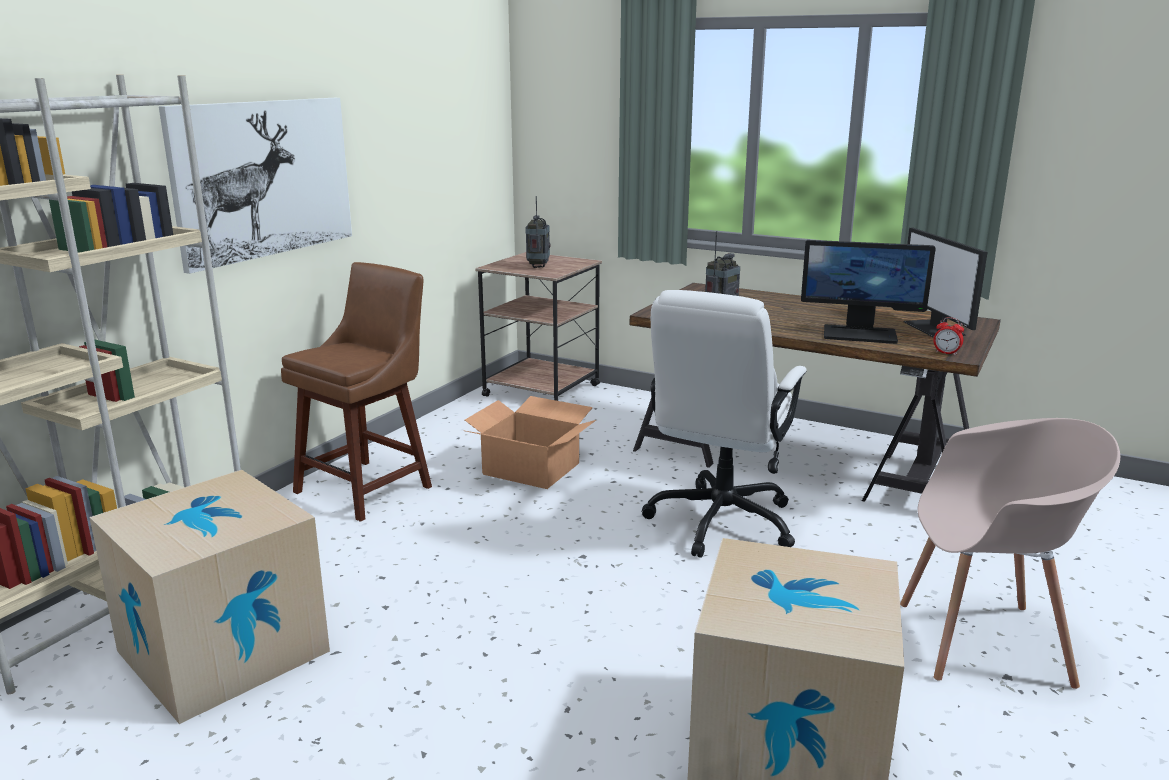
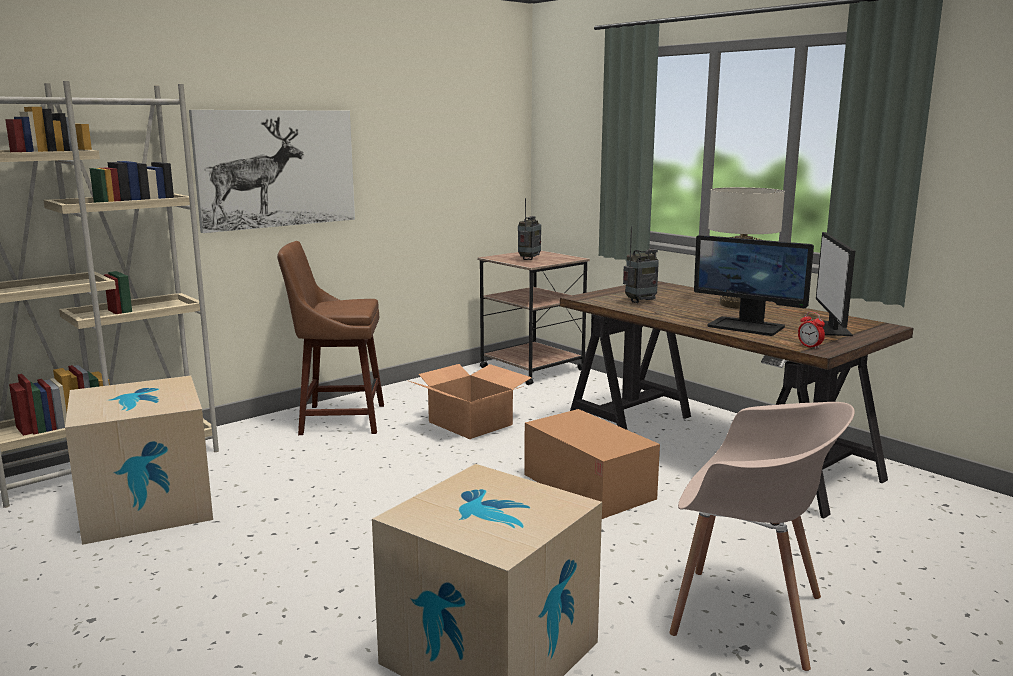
camera: 20 degrees right, 5 degrees down
brown chair [281,262,432,522] -> brown chair turned 150 degrees counterclockwise [277,241,384,435]
white office chair [642,290,807,558] -> cardboard box [524,409,660,519]
none -> table lamp [708,187,785,309]

